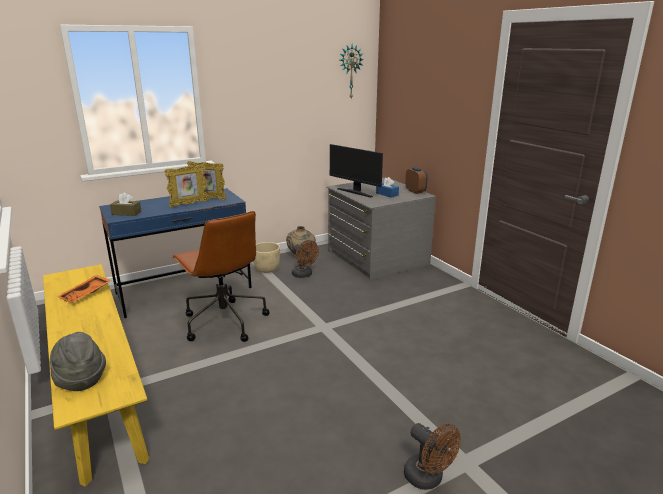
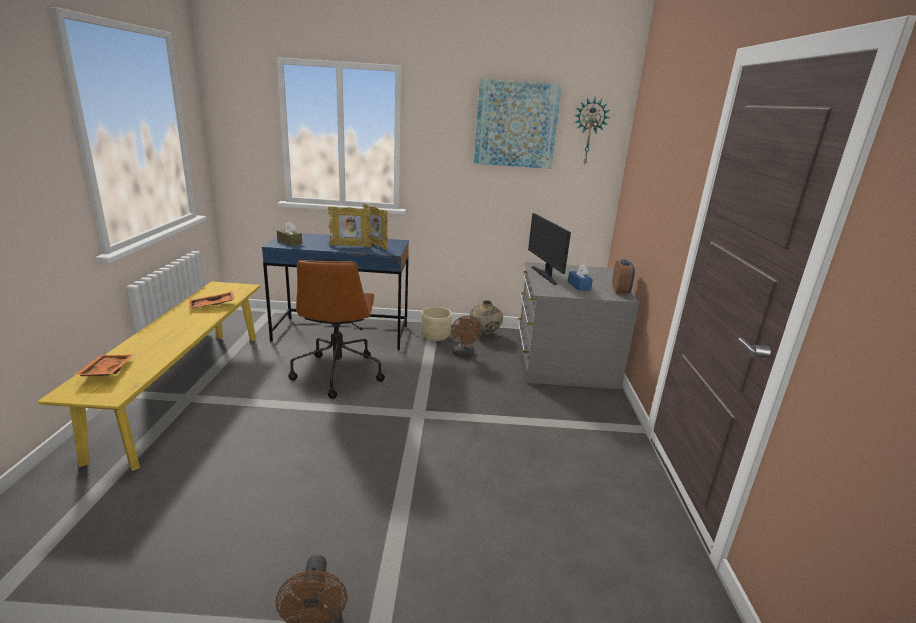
camera: 30 degrees right, 0 degrees up
grey hat [50,332,106,391] -> orange tray [74,354,134,377]
none -> picture [474,79,562,169]

